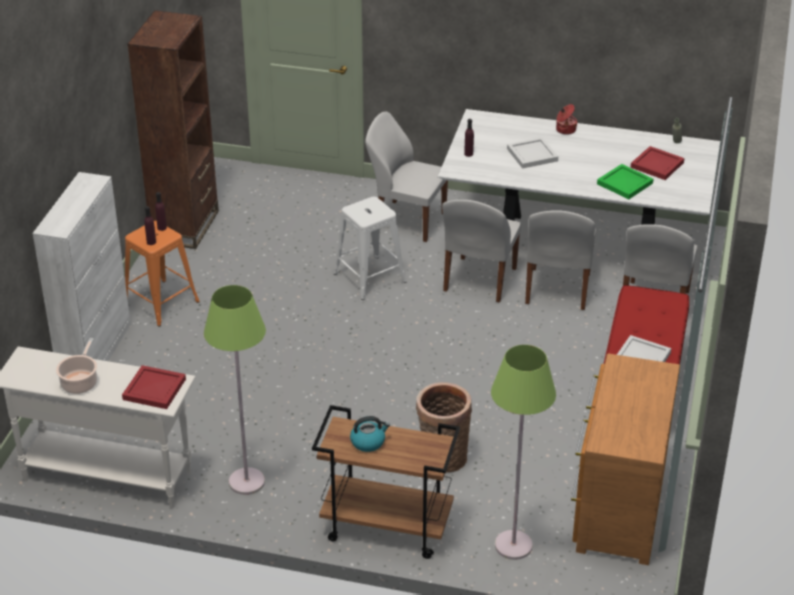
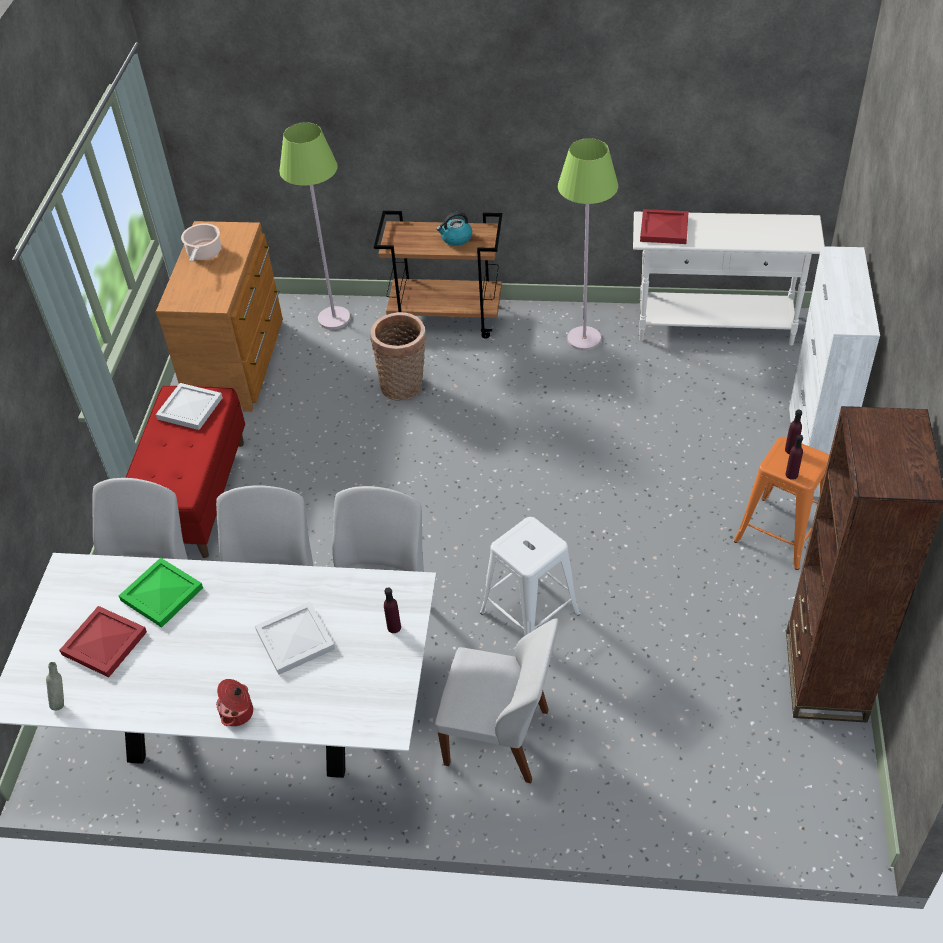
camera: 175 degrees right, 10 degrees up
cooking pot [56,338,97,394] -> cooking pot moved to [181,223,221,262]

